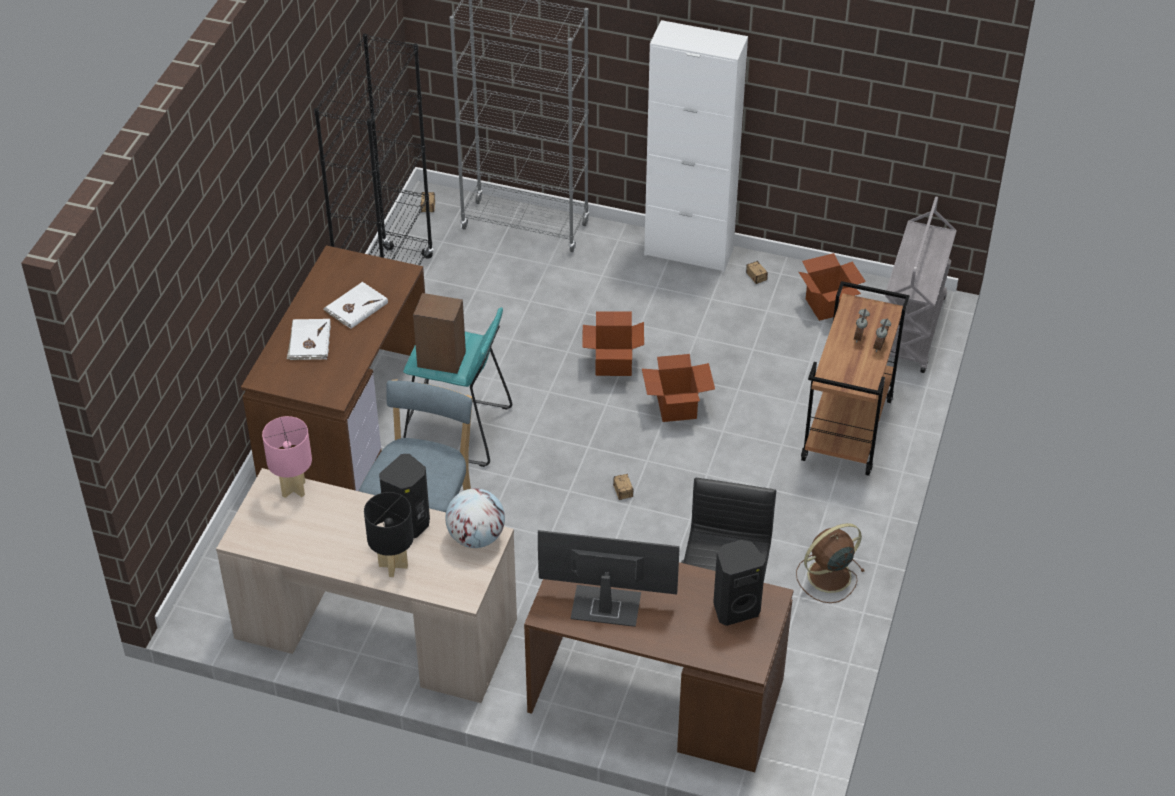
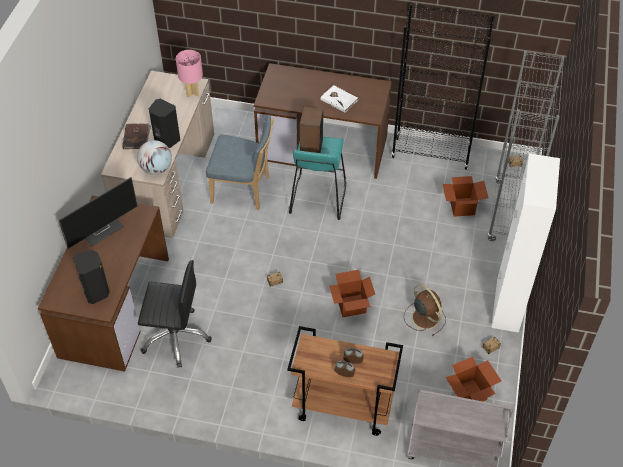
camera: 85 degrees right, 5 degrees up
white book [287,319,331,360] -> none
black table lamp [364,492,414,577] -> brown book [123,123,151,149]
monitor [538,530,680,627] -> monitor turned 45 degrees clockwise [59,177,138,249]
cardboard box [582,311,644,376] -> cardboard box moved to [442,176,489,217]
brown fan [796,523,865,603] -> brown fan moved to [404,284,446,336]

